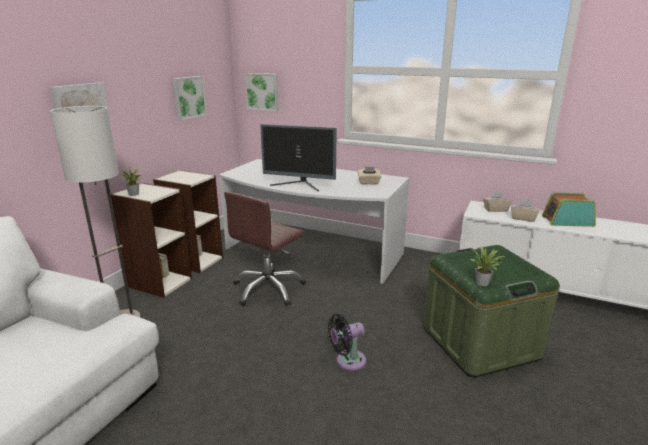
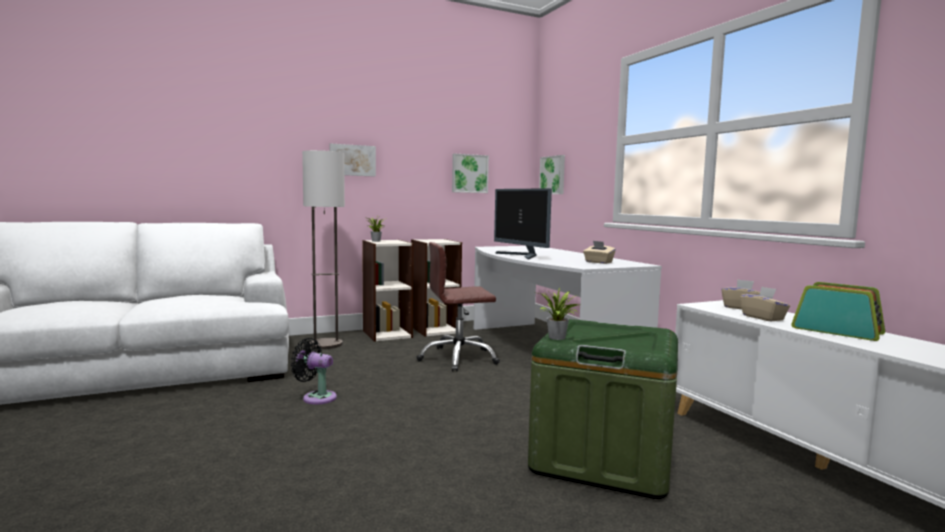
camera: 40 degrees right, 15 degrees down
black fan [328,314,366,371] -> black fan moved to [291,338,337,404]

